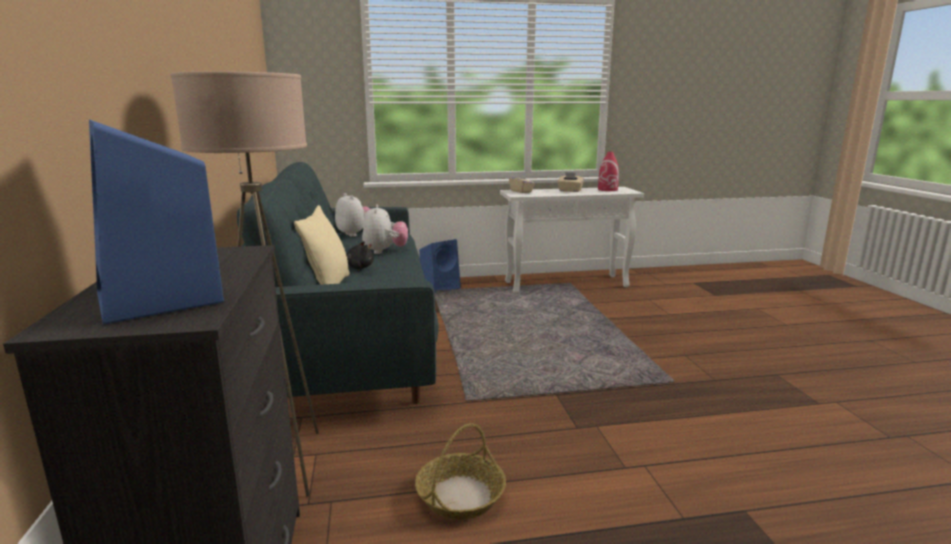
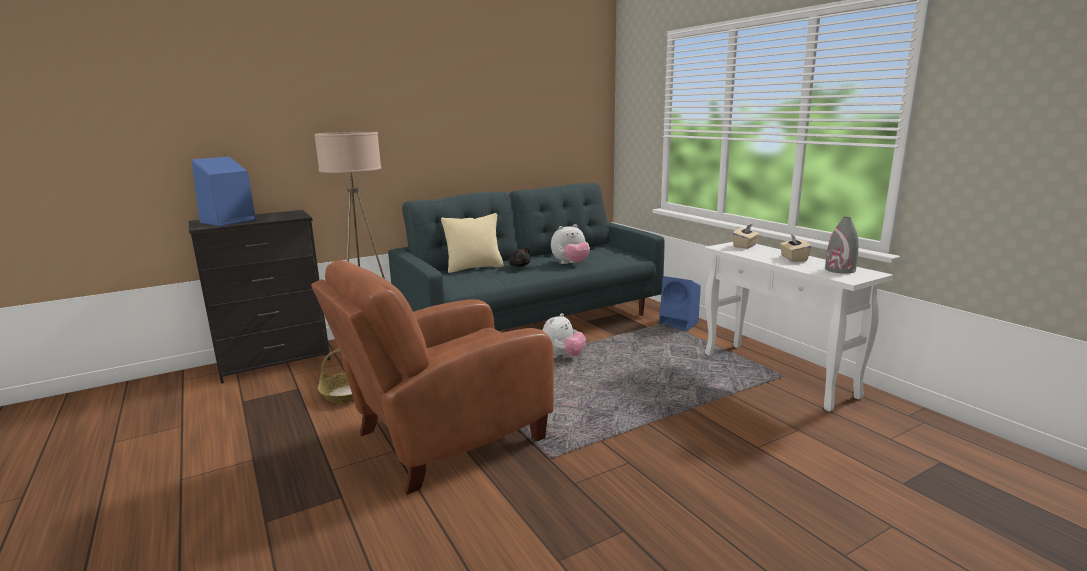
camera: 70 degrees right, 0 degrees up
plush toy [335,193,370,237] -> plush toy moved to [542,313,586,358]
red vase [598,151,619,191] -> grey vase [825,217,859,274]
none -> brown armchair [311,260,554,495]

